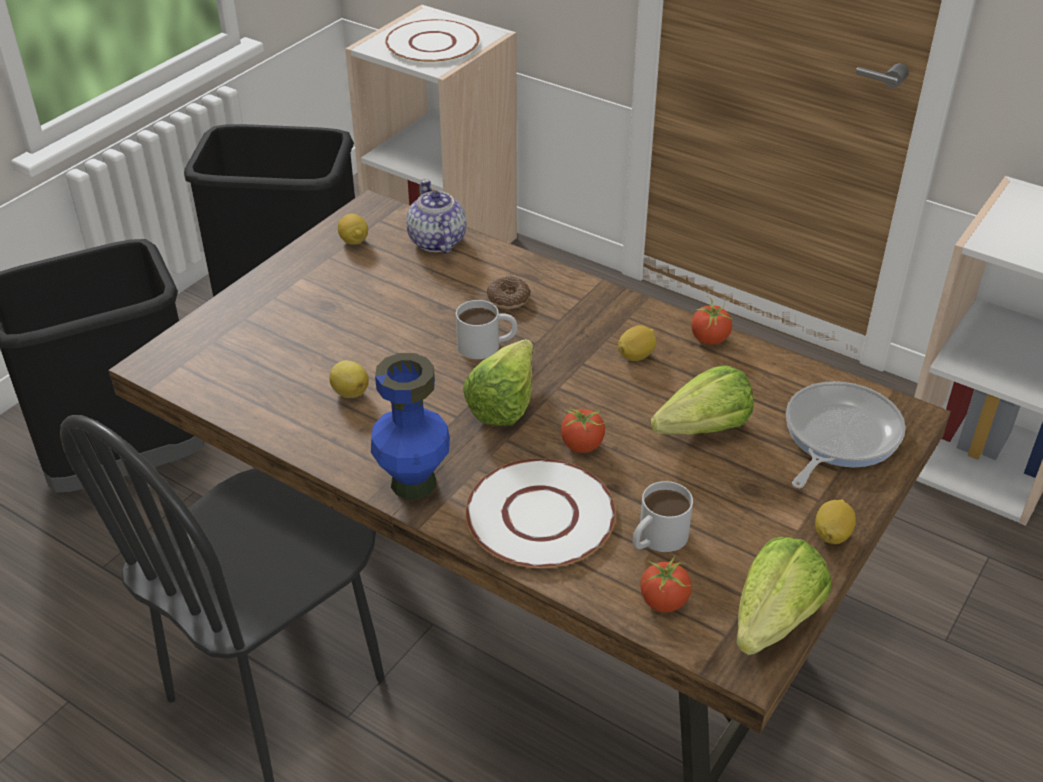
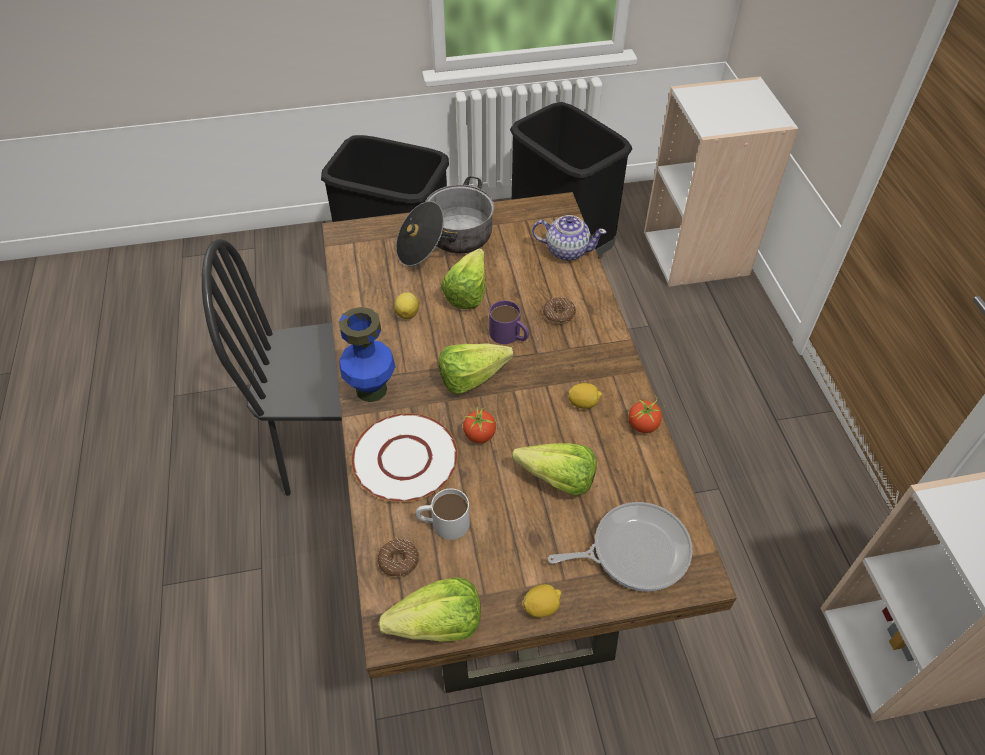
camera: 45 degrees right, 10 degrees up
lemon [338,214,368,245] -> none
white plate [385,19,479,64] -> none
teapot [406,179,466,254] -> teapot turned 75 degrees clockwise [532,215,607,261]
white mug [456,300,517,359] -> purple mug [489,300,529,344]
tomato [640,555,692,612] -> donut [378,539,419,578]
none -> cooking pot [396,176,494,266]
none -> lettuce [441,248,486,309]

